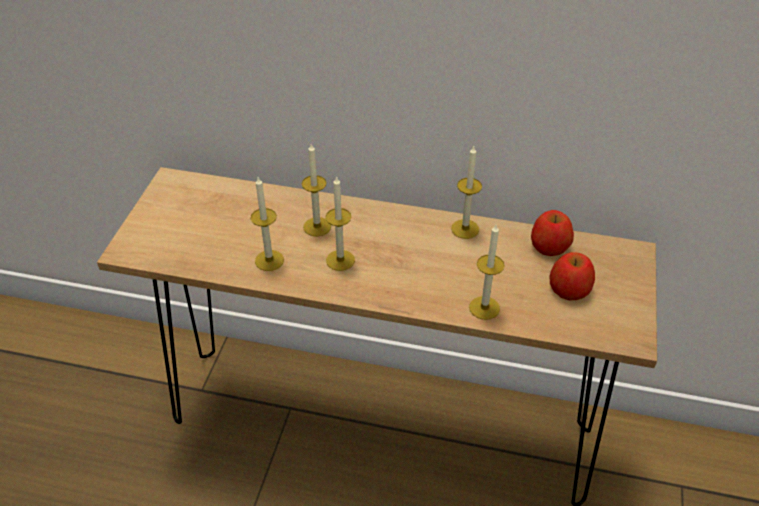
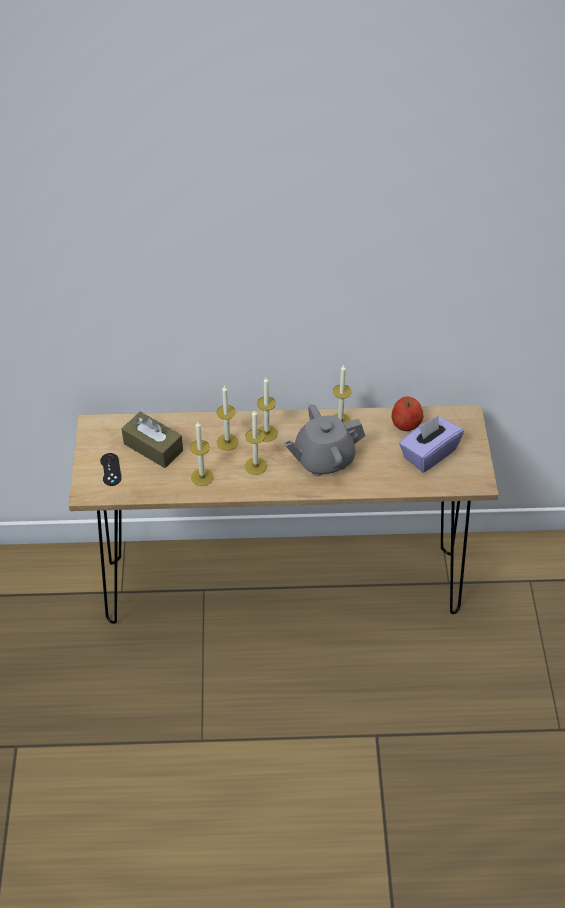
camera: 15 degrees left, 5 degrees up
candle [469,225,504,320] -> candle moved to [257,377,278,442]
apple [550,252,595,300] -> purple tissue box [399,416,464,472]
none -> black game controller [100,453,122,486]
none -> brown tissue box [121,412,183,468]
none -> grey teapot [284,404,365,476]

